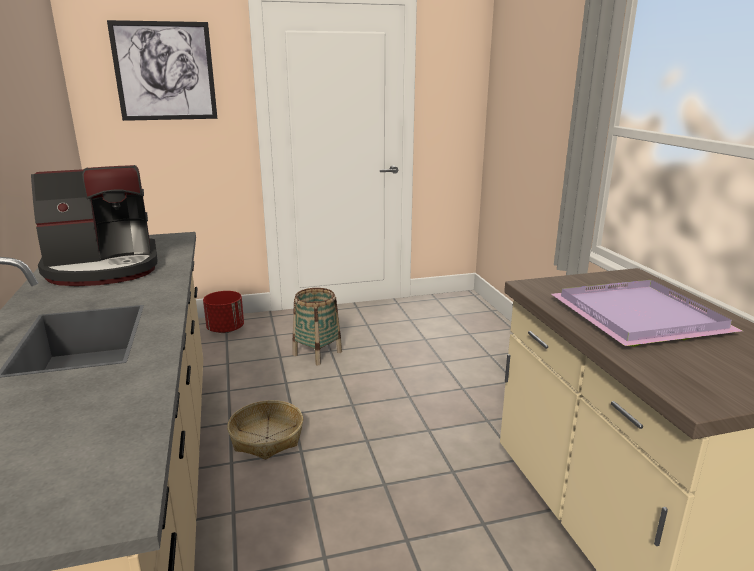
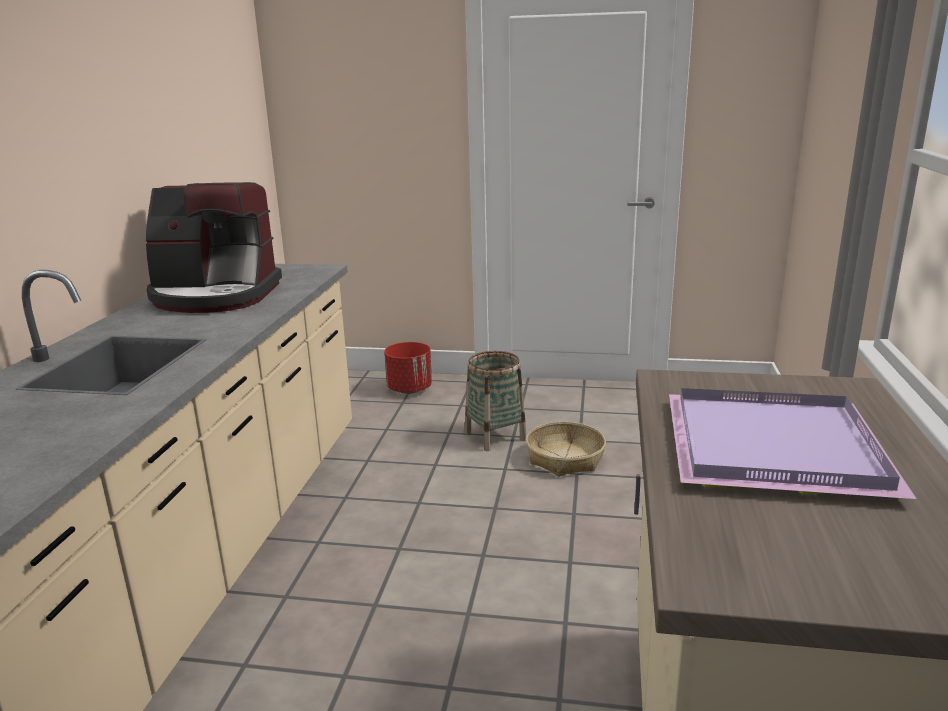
camera: 25 degrees right, 0 degrees up
picture [107,20,217,121] -> none
basket [227,400,303,460] -> basket moved to [526,422,606,477]

